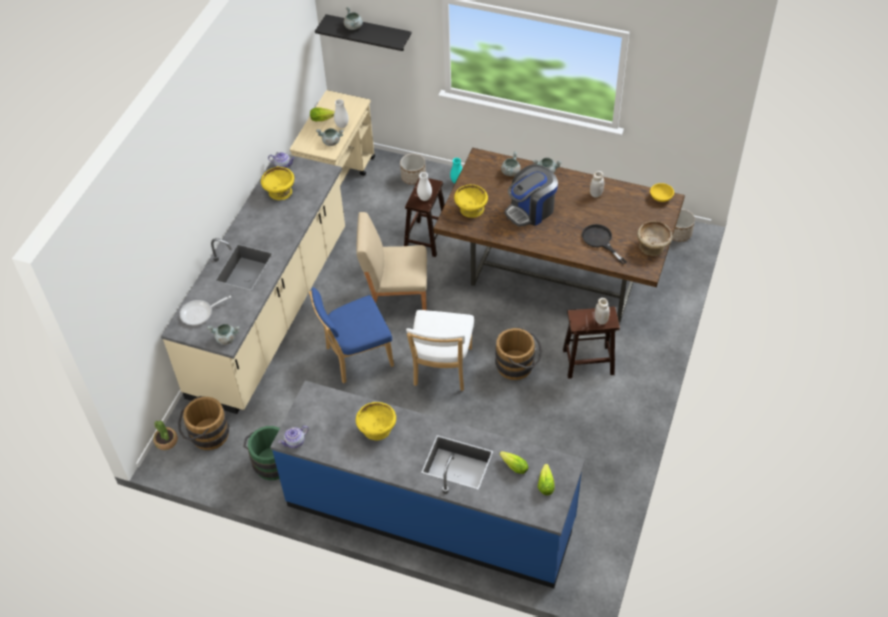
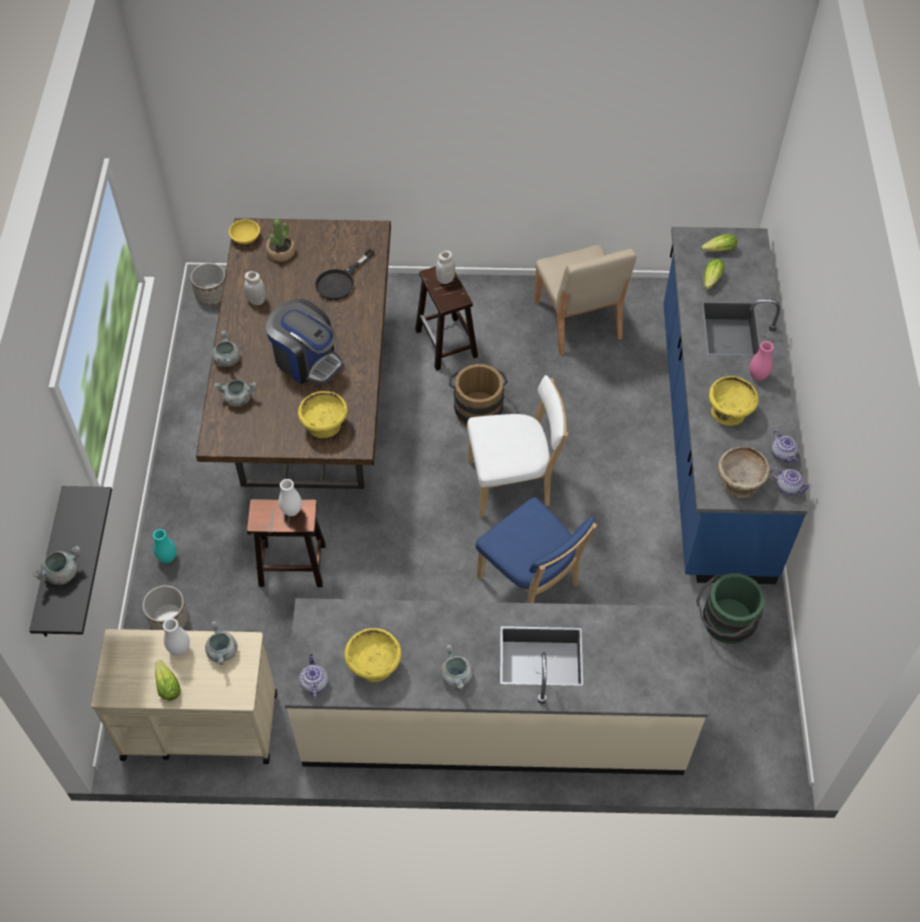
camera: 110 degrees left, 5 degrees up
potted plant [153,421,178,450] -> potted plant moved to [266,219,296,262]
brown bucket [178,396,229,450] -> none
frying pan [179,295,231,325] -> none
grey cooking pot [207,324,239,345] -> grey cooking pot moved to [440,645,473,690]
beige chair [356,212,427,310] -> beige chair moved to [534,245,636,355]
beige bowl [637,221,673,256] -> beige bowl moved to [718,446,770,498]
none -> pink vase [749,341,774,381]
none -> teapot [772,430,798,464]

